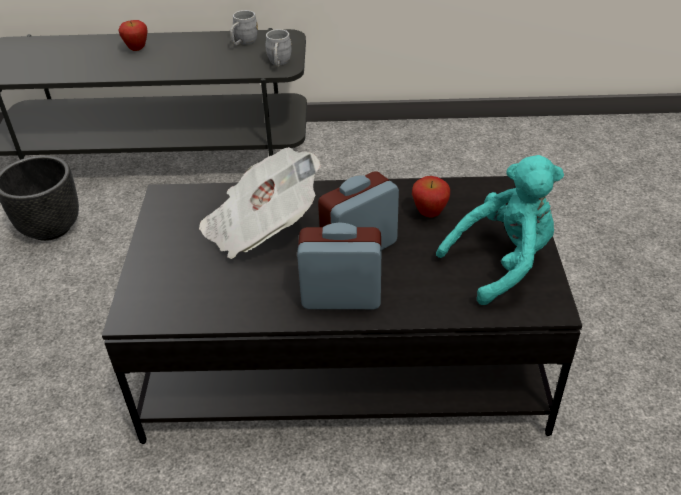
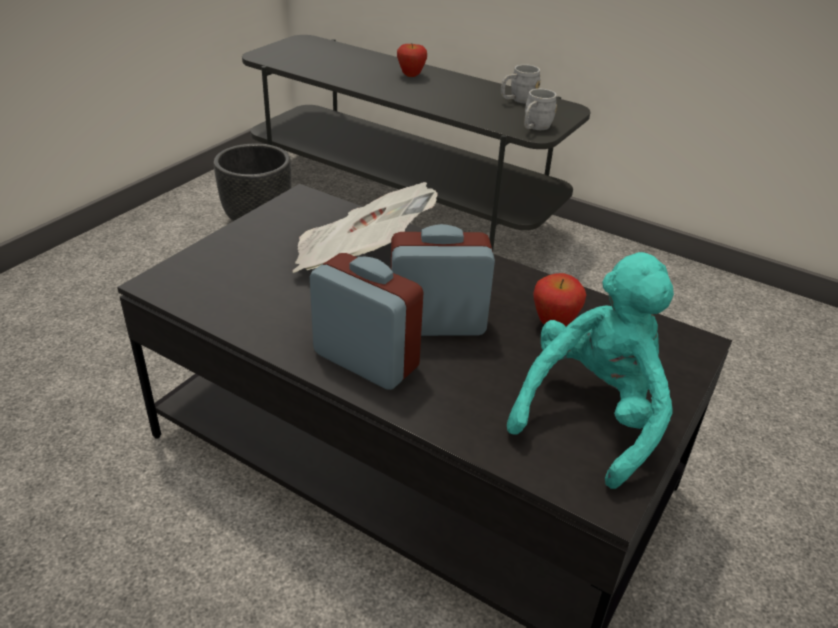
camera: 30 degrees right, 5 degrees down
turquoise plush toy [436,155,564,305] -> turquoise plush toy turned 60 degrees counterclockwise [507,252,674,489]

